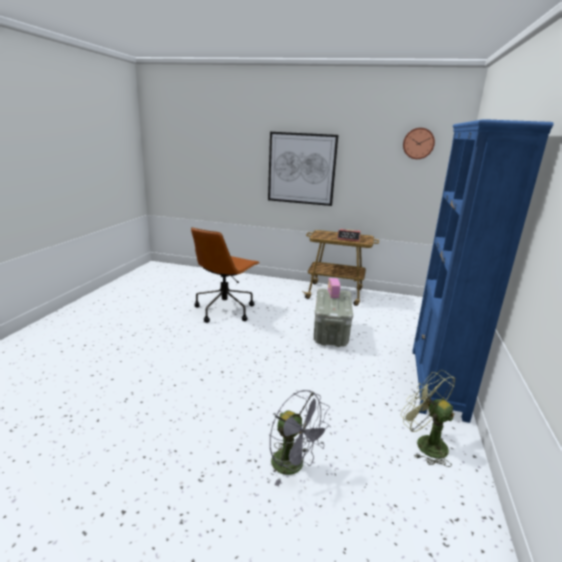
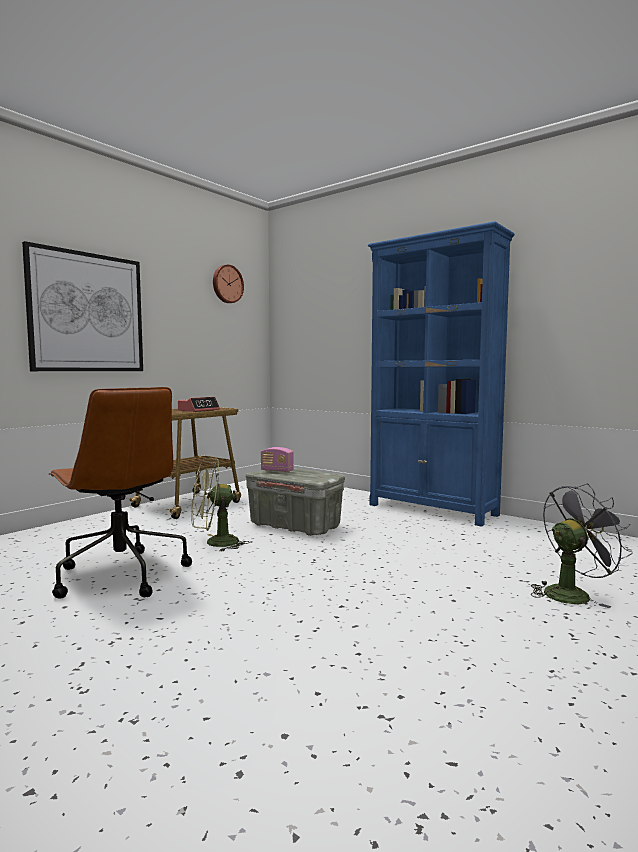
camera: 65 degrees left, 15 degrees down
green fan [401,370,456,467] -> green fan moved to [191,458,249,552]

